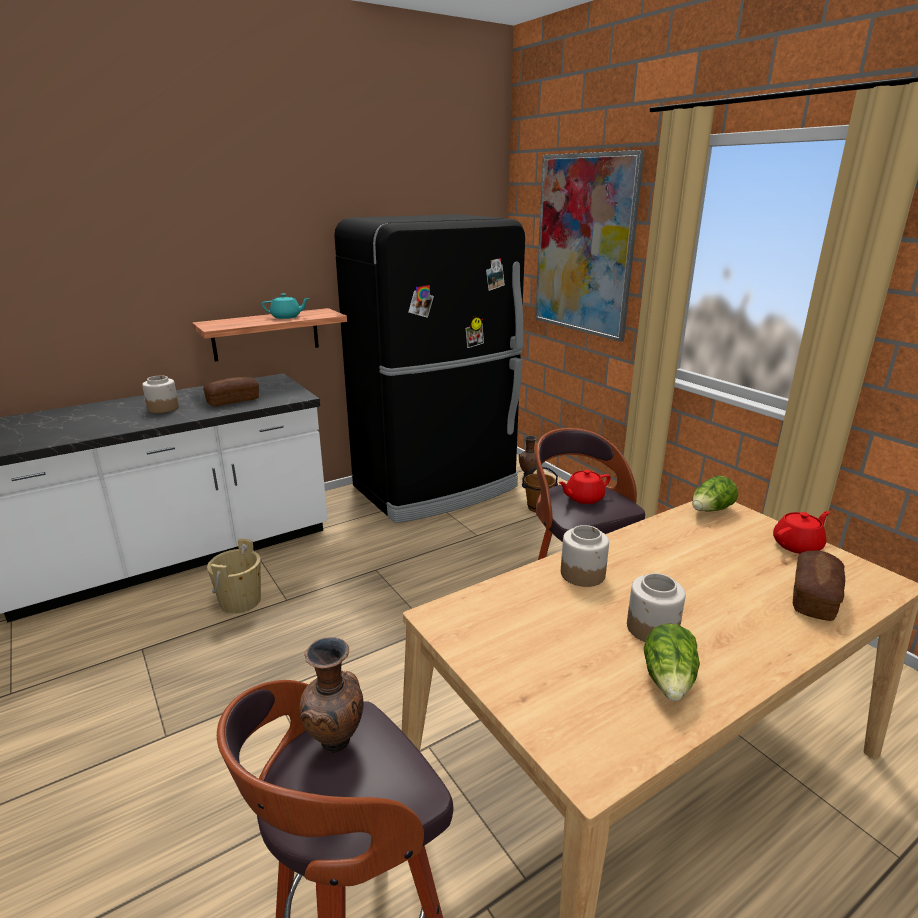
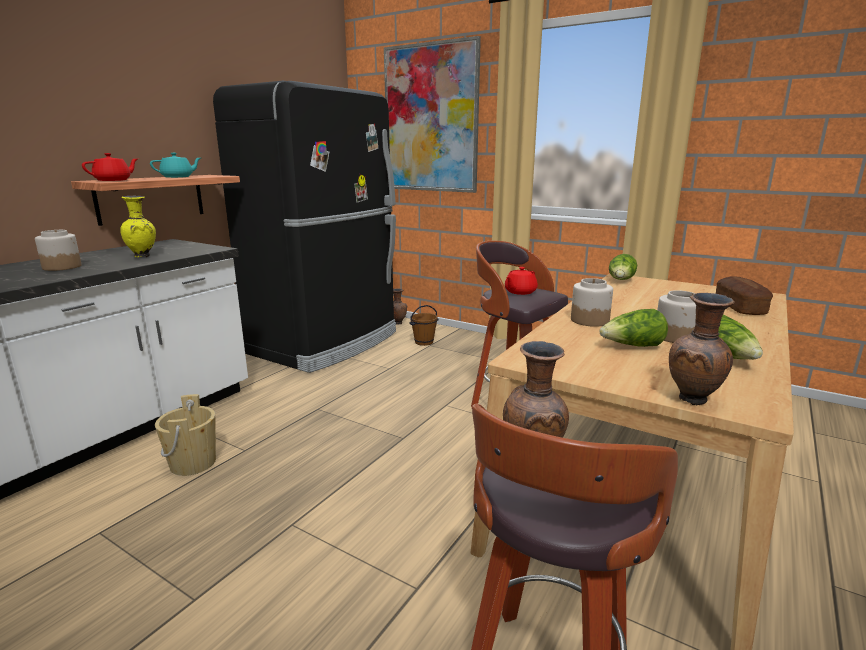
camera: 25 degrees left, 5 degrees down
bread [203,377,259,406] -> yellow vase [120,196,156,258]
red teapot [773,511,830,554] -> red teapot moved to [82,153,137,181]
none -> lettuce [600,309,668,347]
none -> brown vase [669,293,735,405]

